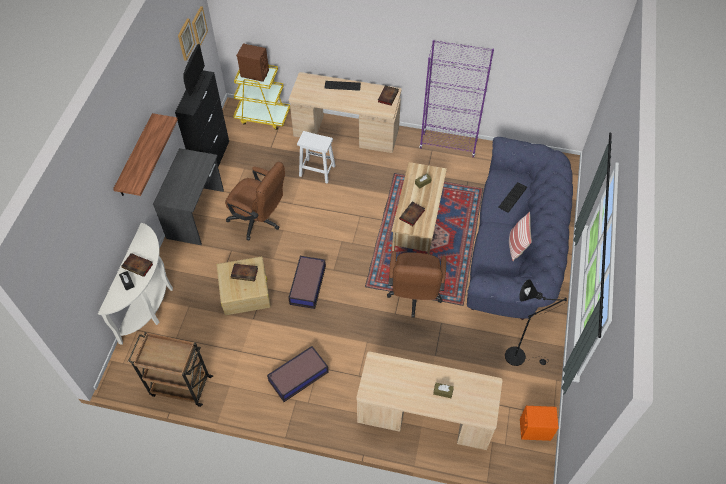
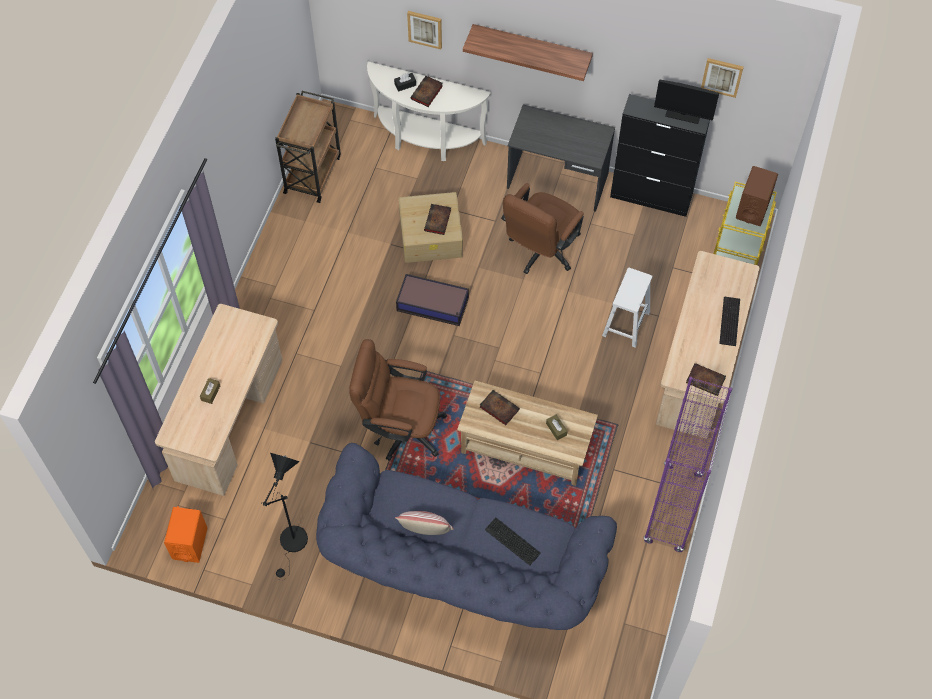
camera: 95 degrees right, 5 degrees up
picture [192,6,208,46] -> picture moved to [407,11,442,49]
storage box [267,346,329,402] -> none

